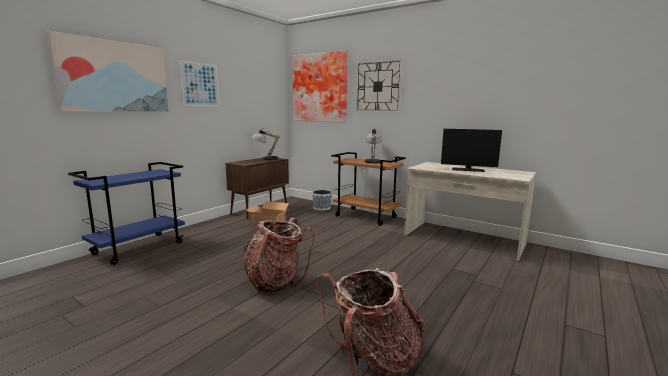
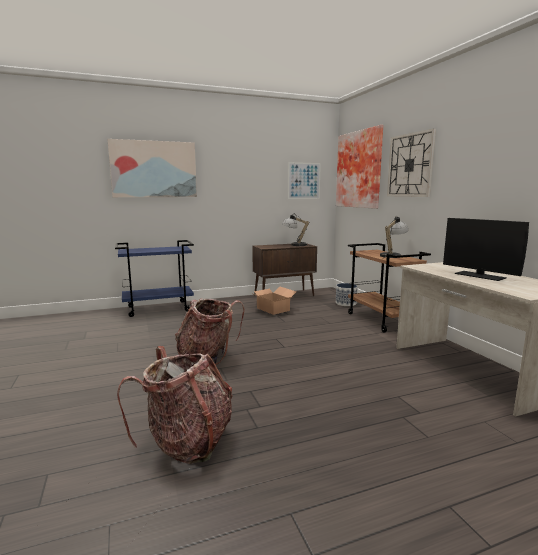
camera: 35 degrees right, 0 degrees up
picture [180,60,219,106] -> picture moved to [288,162,321,199]

